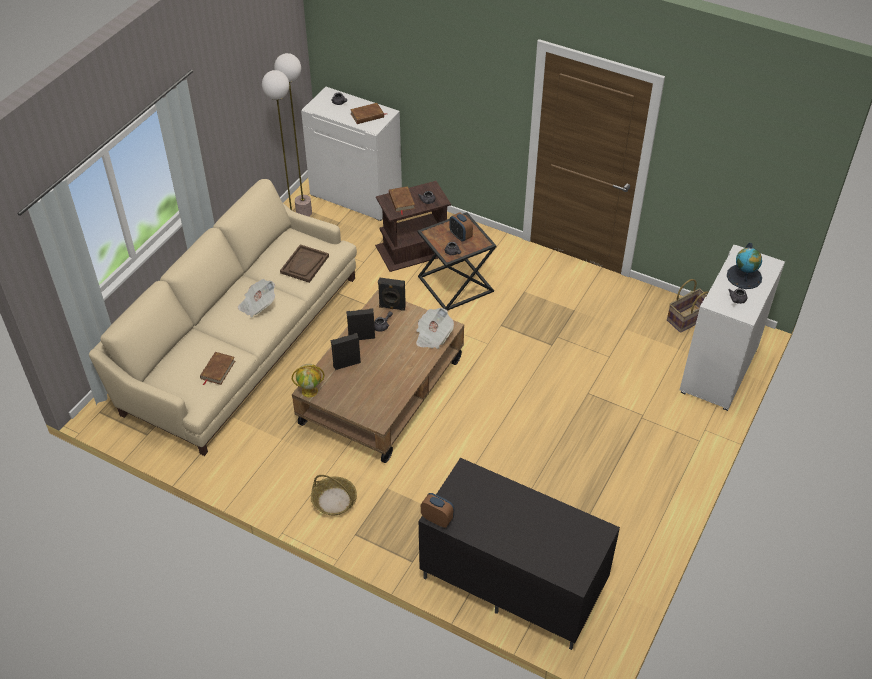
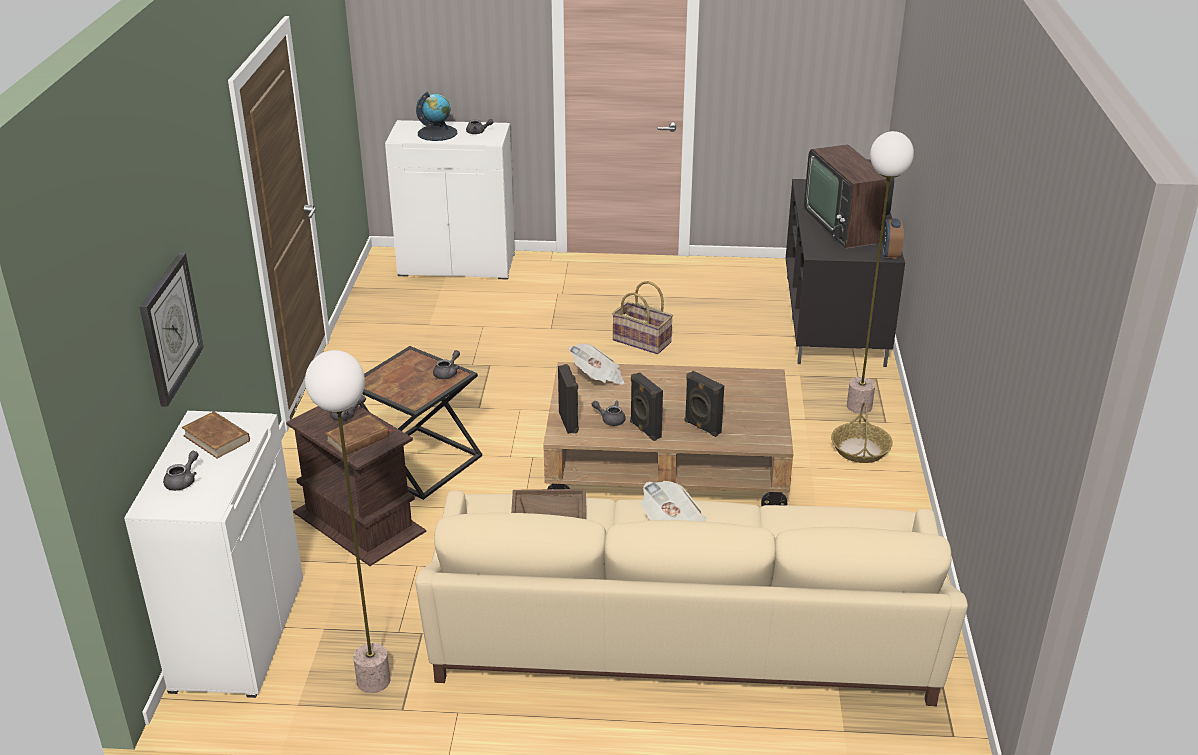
camera: 115 degrees left, 15 degrees down
brown book [200,352,235,385] -> none
floor lamp [274,53,312,216] -> floor lamp moved to [847,131,914,414]
globe [292,364,324,397] -> none
alarm clock [449,212,473,242] -> none
basket [667,279,708,333] -> basket moved to [612,281,673,354]
none -> wall clock [139,253,204,407]
none -> television [804,145,895,248]

